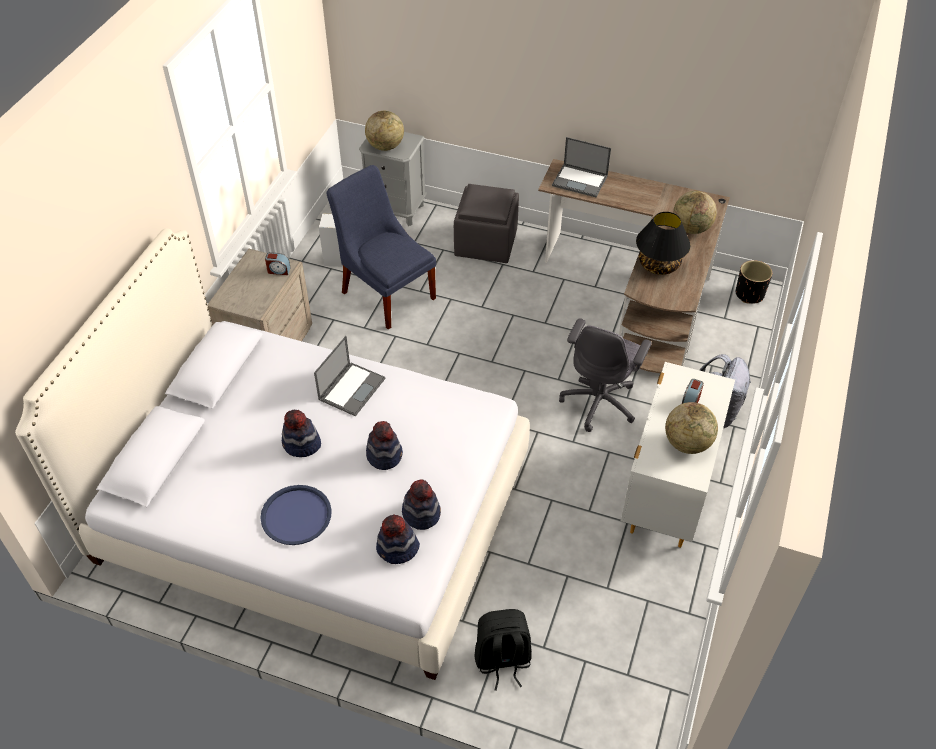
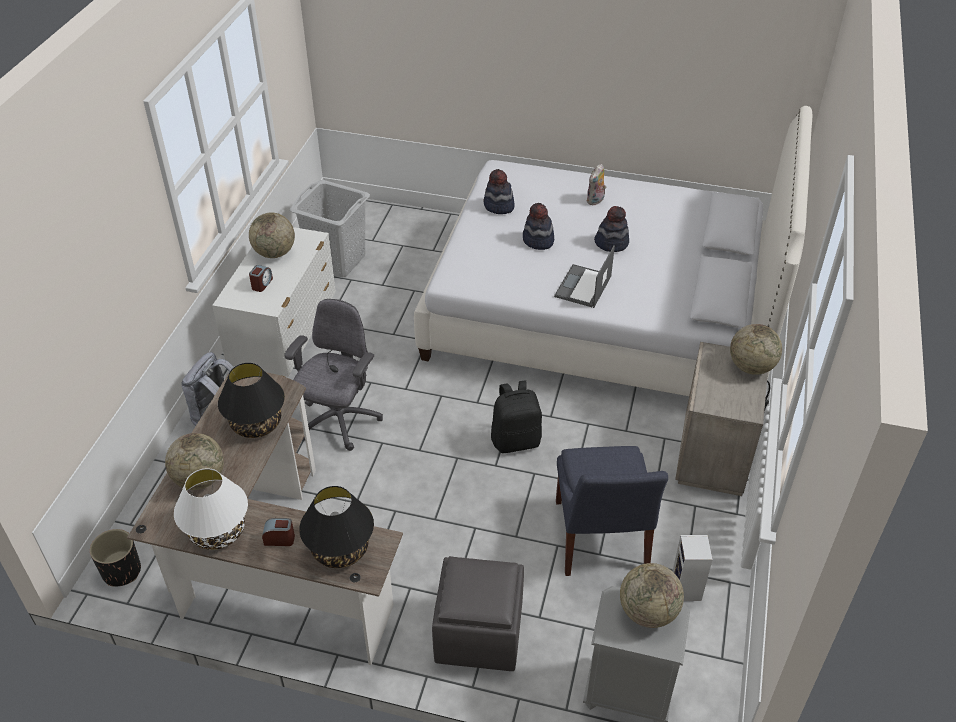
camera: 175 degrees right, 5 degrees down
blue tray [260,485,332,545] -> plush toy [586,164,606,205]
alarm clock [265,252,291,275] -> alarm clock moved to [262,518,295,546]
blue chair [326,165,436,330] -> blue chair turned 45 degrees clockwise [556,446,668,576]
hat [376,514,420,564] -> none
black backpack [474,609,532,691] -> black backpack moved to [491,380,542,453]
laptop [552,137,611,197] -> black table lamp [299,486,374,568]
none -> white table lamp [174,468,248,550]
none -> grey laundry basket [290,180,370,277]
none -> globe [730,324,782,375]

